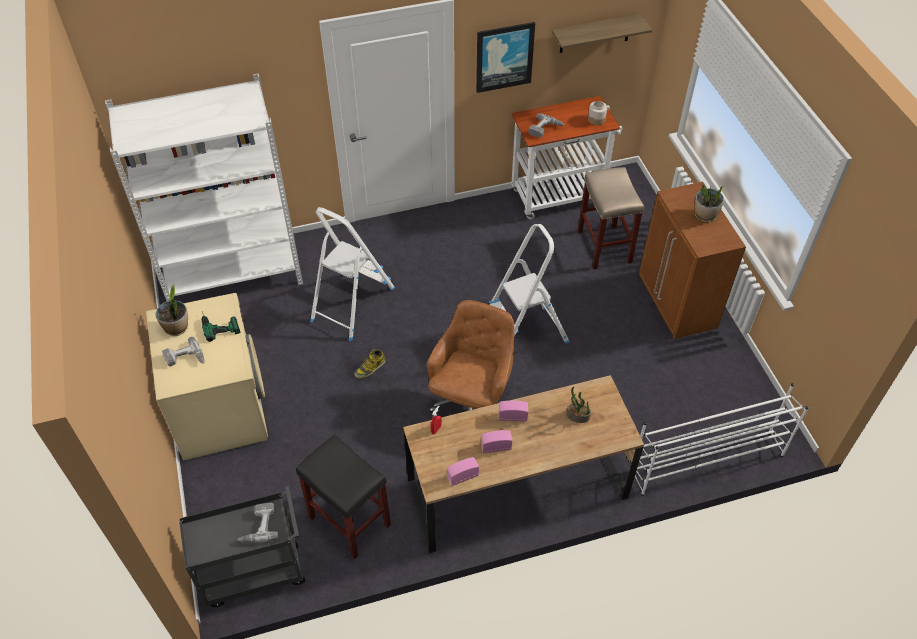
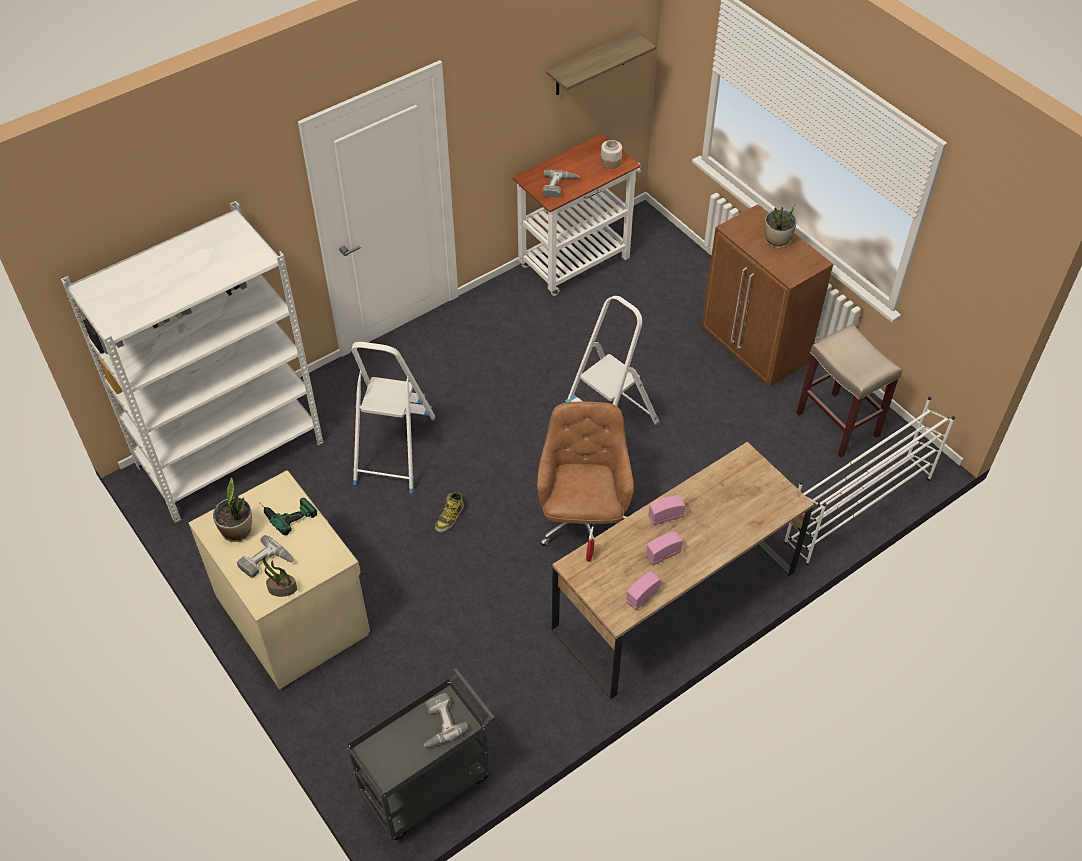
camera: 20 degrees left, 0 degrees up
black stool [296,435,391,559] -> none
picture [476,22,535,93] -> none
potted plant [566,387,591,423] -> potted plant moved to [263,557,297,597]
beige stool [577,167,644,270] -> beige stool moved to [796,324,902,458]

